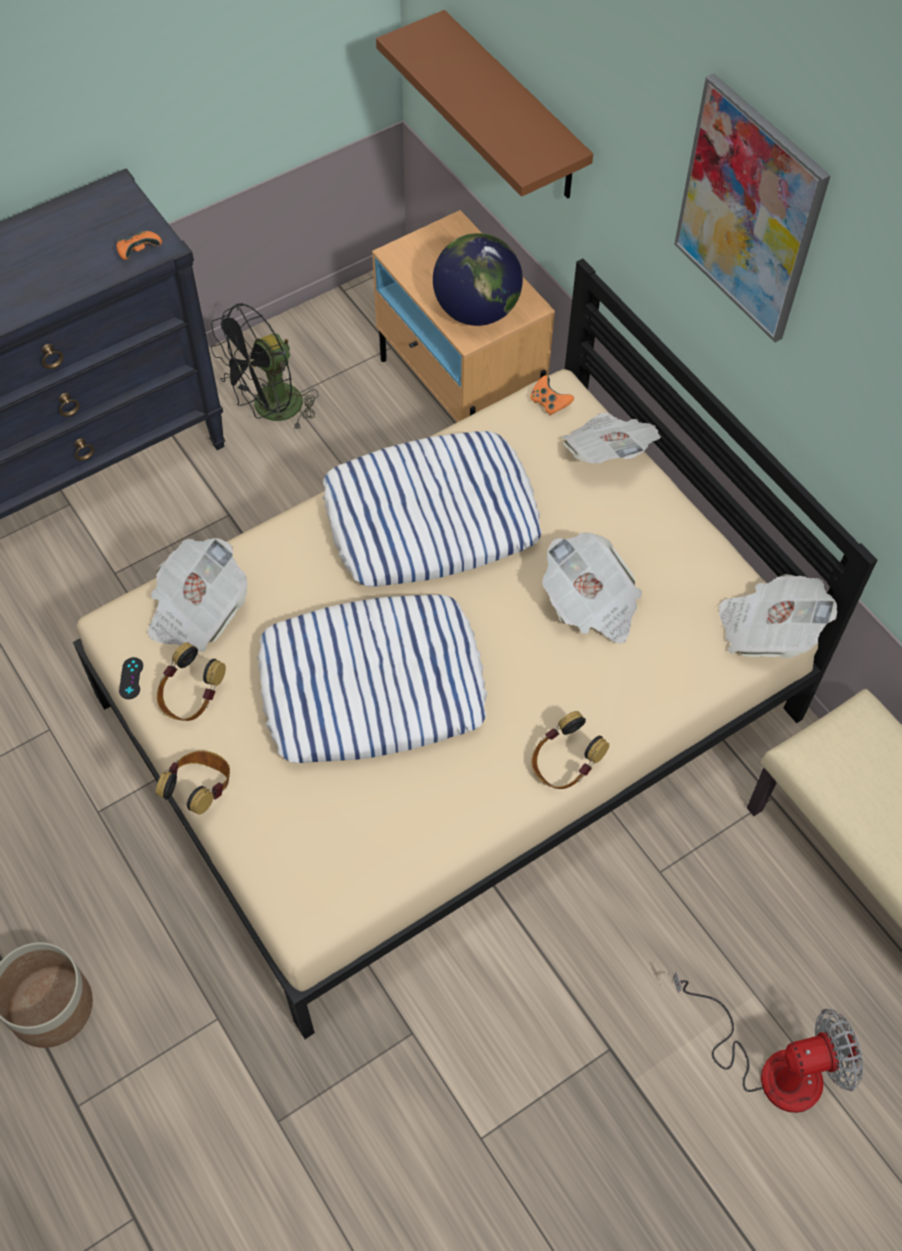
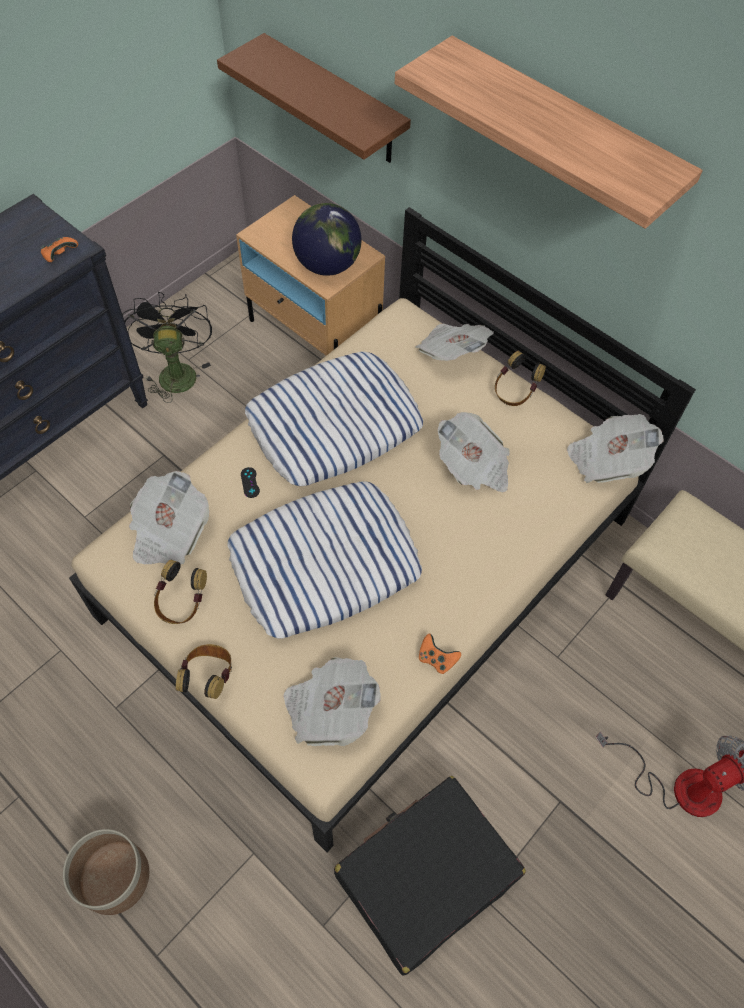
camera: 15 degrees left, 0 degrees up
black game controller [119,657,143,699] -> black game controller moved to [241,467,260,498]
black fan [210,303,319,431] -> black fan turned 135 degrees clockwise [122,292,212,403]
orange game controller [530,375,574,415] -> orange game controller moved to [419,633,461,674]
headphones [531,711,609,789] -> headphones moved to [495,351,546,406]
picture [675,73,831,342] -> shelf [395,36,703,229]
none -> newspaper [283,657,381,746]
none -> black suitcase [334,776,526,976]

